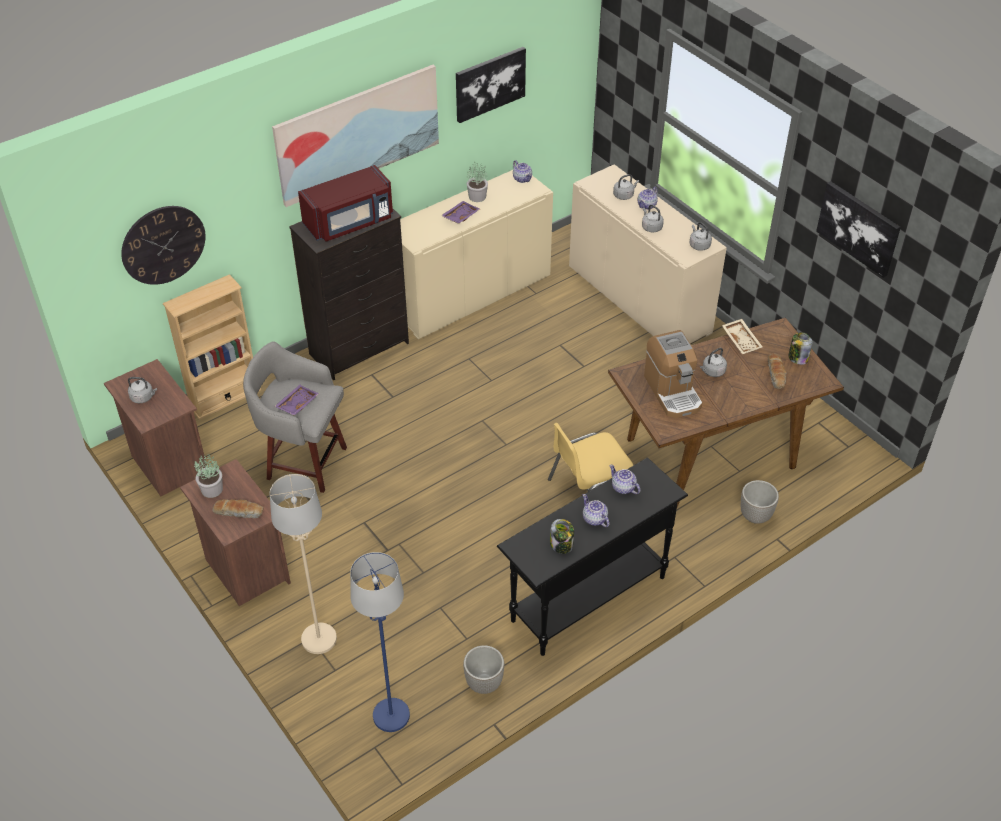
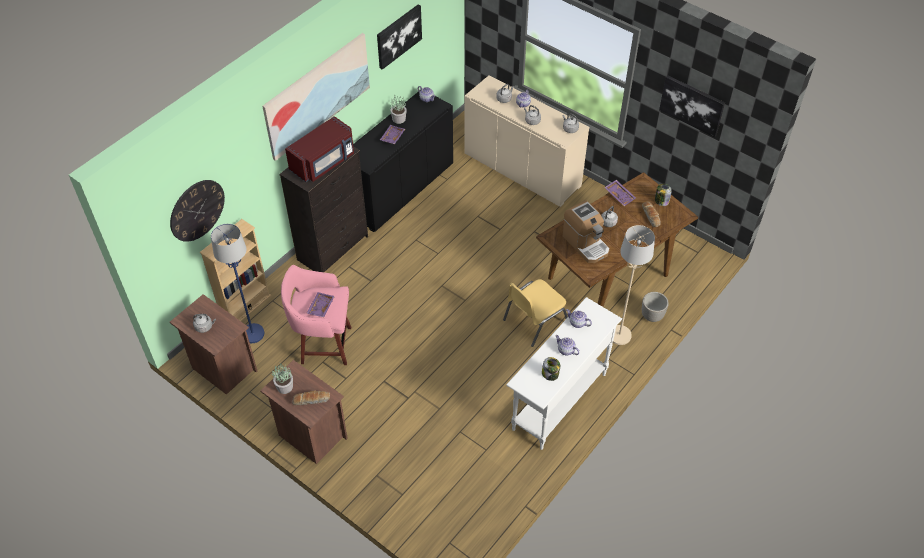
camera: 15 degrees left, 5 degrees up
grey stool [243,341,347,493] -> pink stool [281,265,351,365]
beige floor lamp [270,474,337,654] -> beige floor lamp moved to [613,225,655,345]
blue floor lamp [350,552,410,732] -> blue floor lamp moved to [211,224,264,343]
beige cabinet [400,170,553,339] -> black cabinet [353,90,453,232]
planter [463,645,504,694] -> none
black console table [497,457,688,656] -> white console table [506,297,622,450]
beige tray [722,319,763,354] -> purple tray [604,180,636,206]

